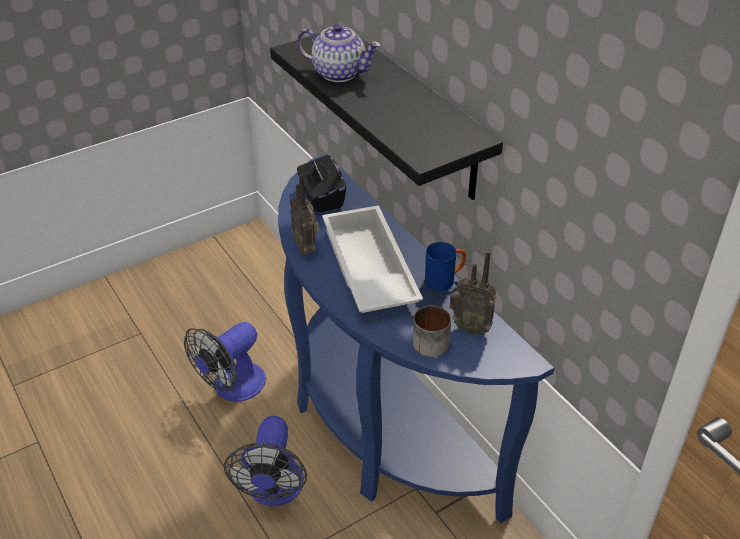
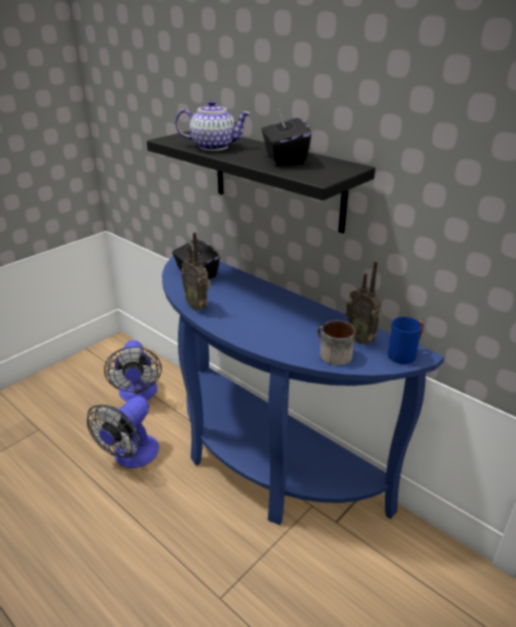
camera: 15 degrees left, 10 degrees down
fan [224,416,307,506] -> fan moved to [104,340,162,401]
white tray [322,205,423,313] -> none
blue mug [425,242,466,291] -> blue mug moved to [388,317,424,364]
radio [449,250,496,335] -> radio turned 45 degrees clockwise [346,260,382,345]
none -> black tissue box [262,109,311,166]

